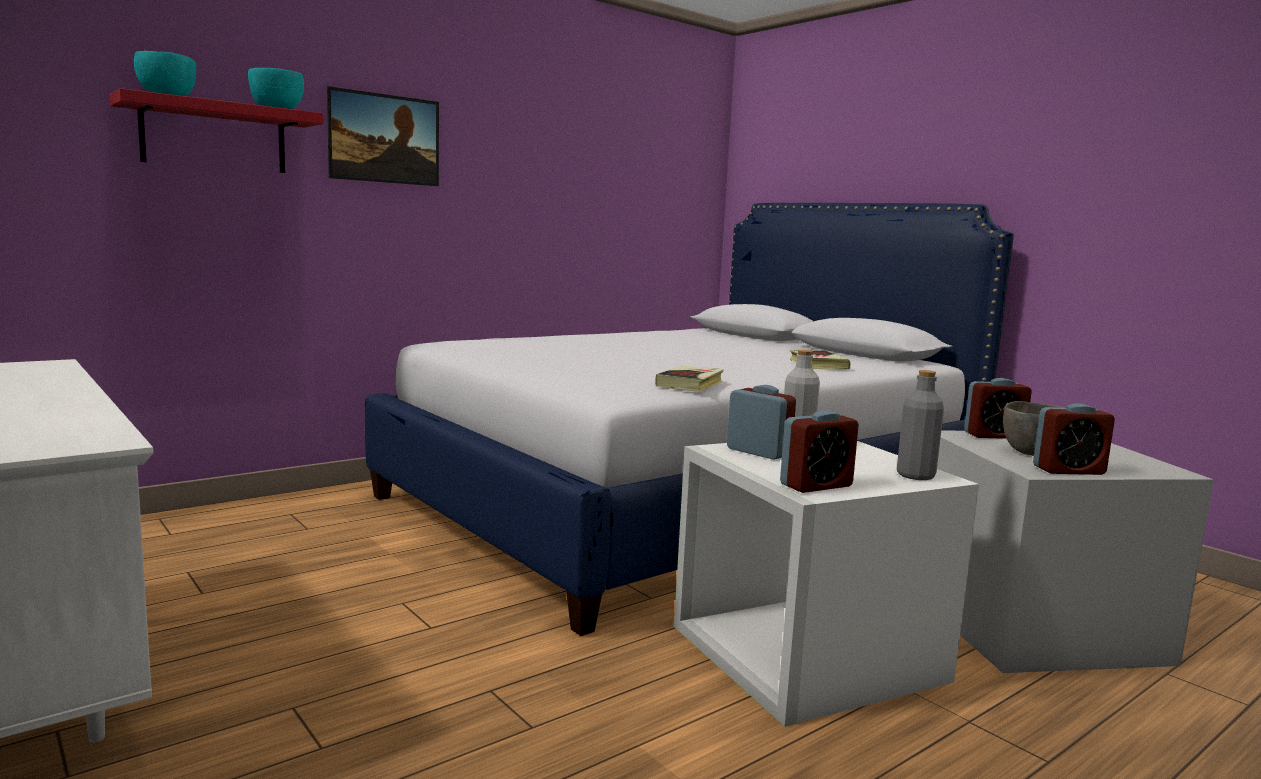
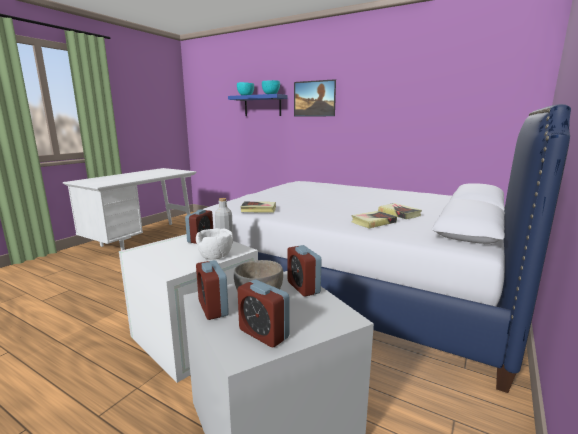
camera: 70 degrees right, 5 degrees up
red shelf [109,88,324,173] -> blue shelf [228,94,287,116]
alarm clock [780,410,859,493] -> alarm clock moved to [237,280,289,347]
grey bottle [897,370,944,480] -> none
none -> white bowl [196,228,233,260]
none -> book [378,203,422,219]

